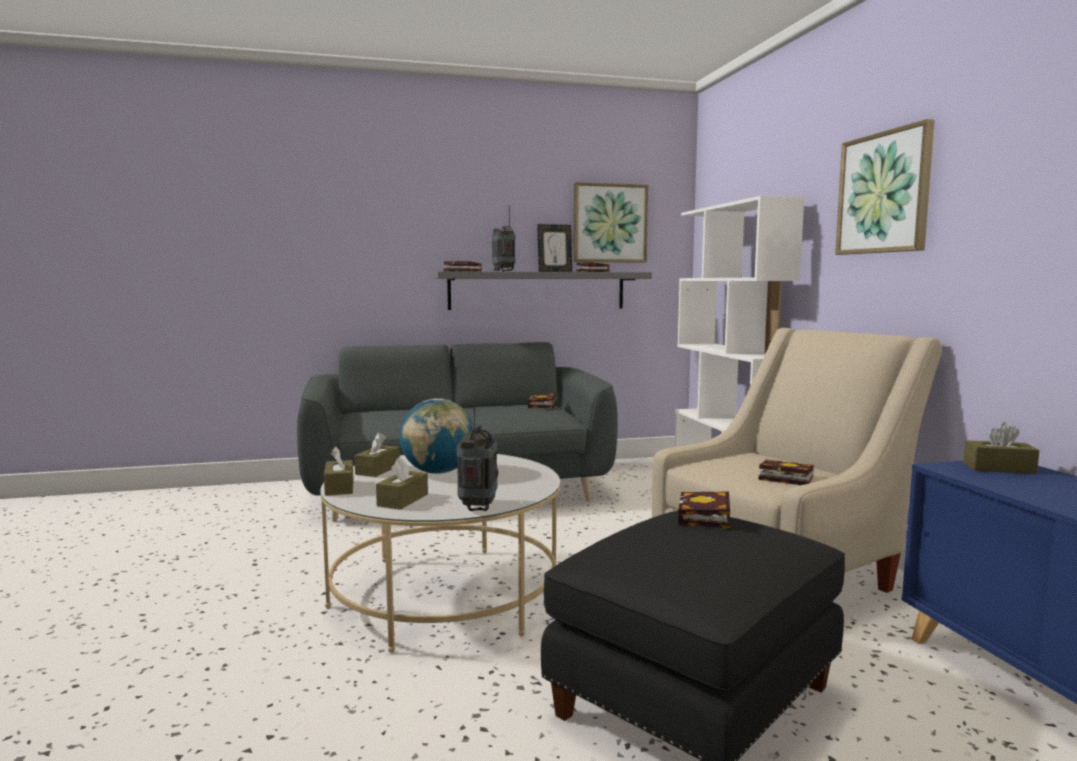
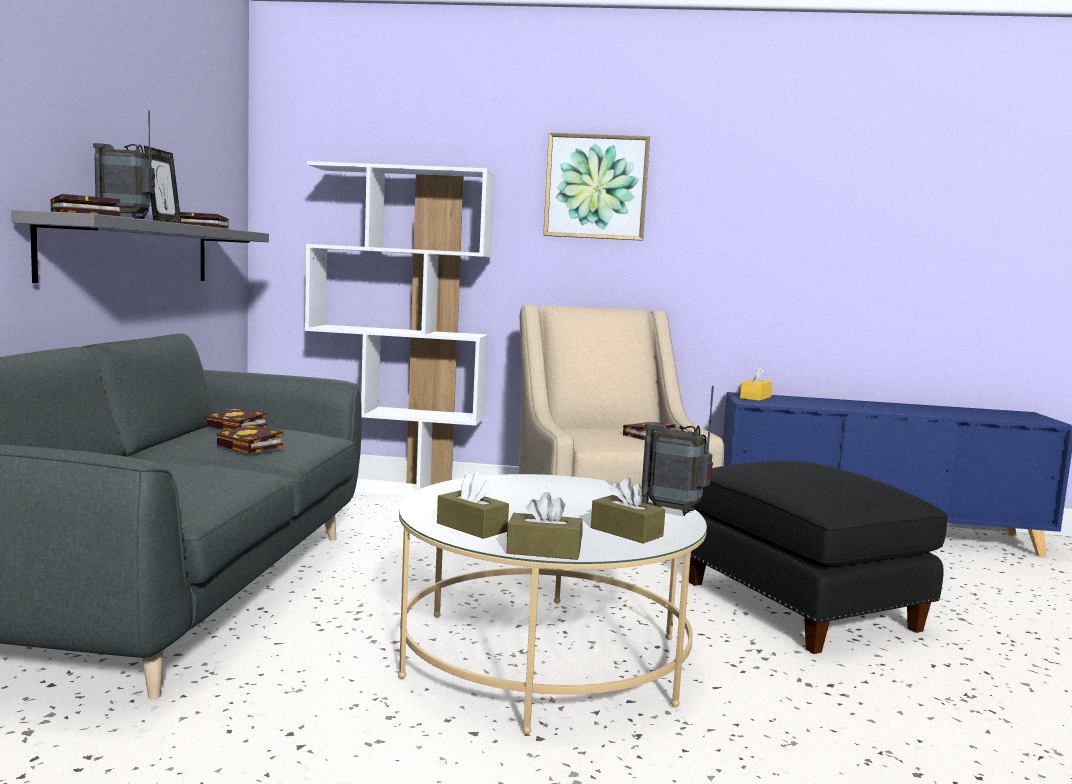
camera: 70 degrees left, 0 degrees up
globe [399,398,473,474] -> none
picture [573,182,648,262] -> none
book [678,492,730,529] -> book moved to [217,425,283,454]
brown tissue box [963,422,1040,474] -> yellow tissue box [740,366,773,401]

